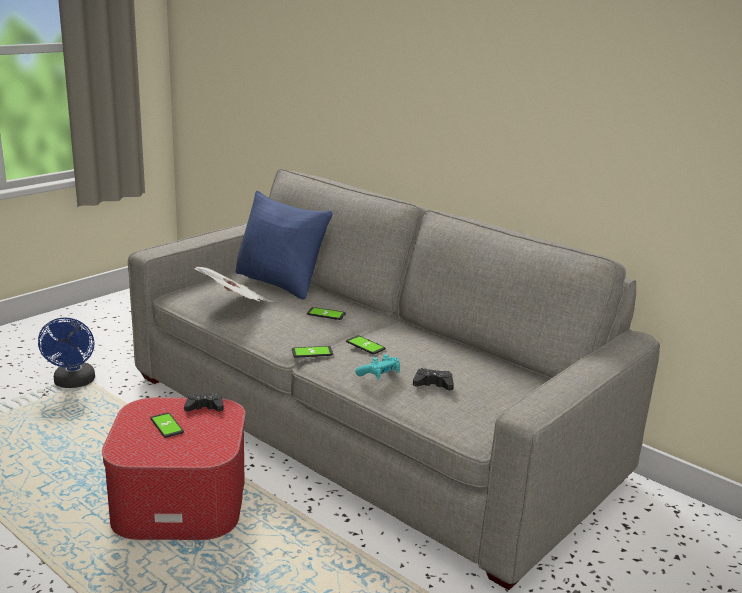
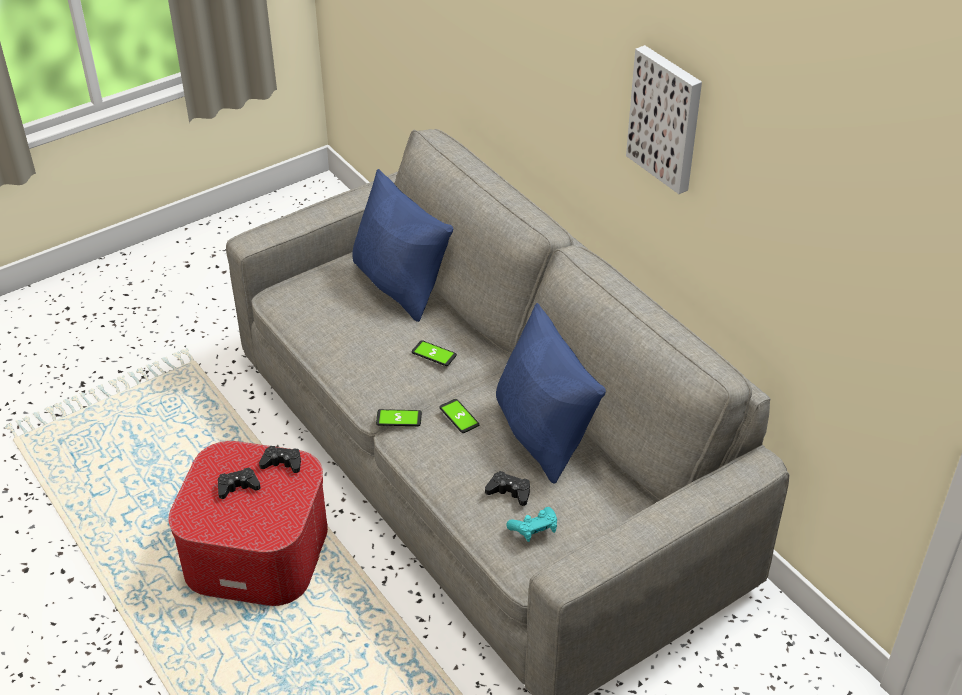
camera: 15 degrees right, 20 degrees up
blue fan [38,317,95,388] -> none
phone [150,413,184,438] -> black game controller [218,467,261,499]
newspaper [193,267,274,302] -> none
turquoise game controller [356,354,400,379] -> turquoise game controller moved to [506,507,557,542]
none -> blue pillow [496,303,606,484]
none -> picture [626,45,702,194]

